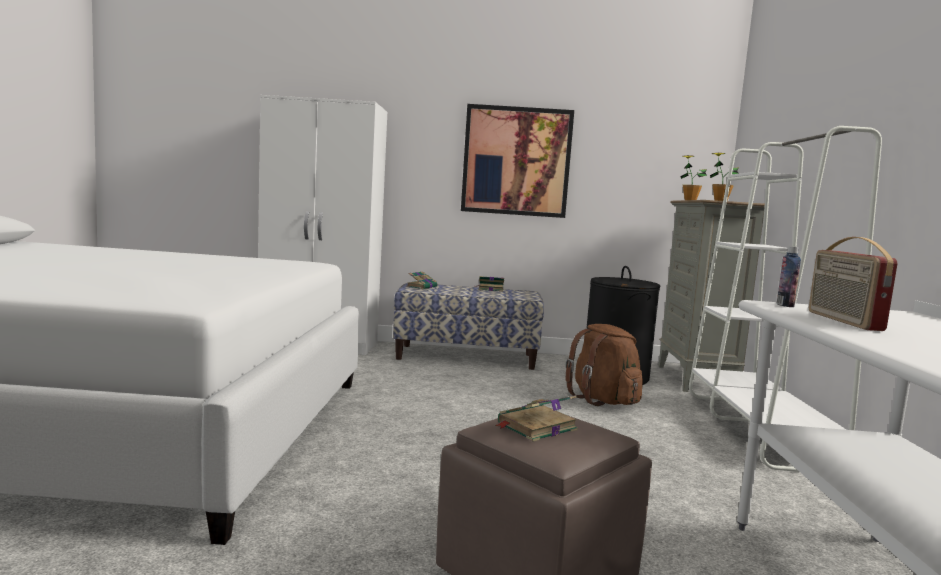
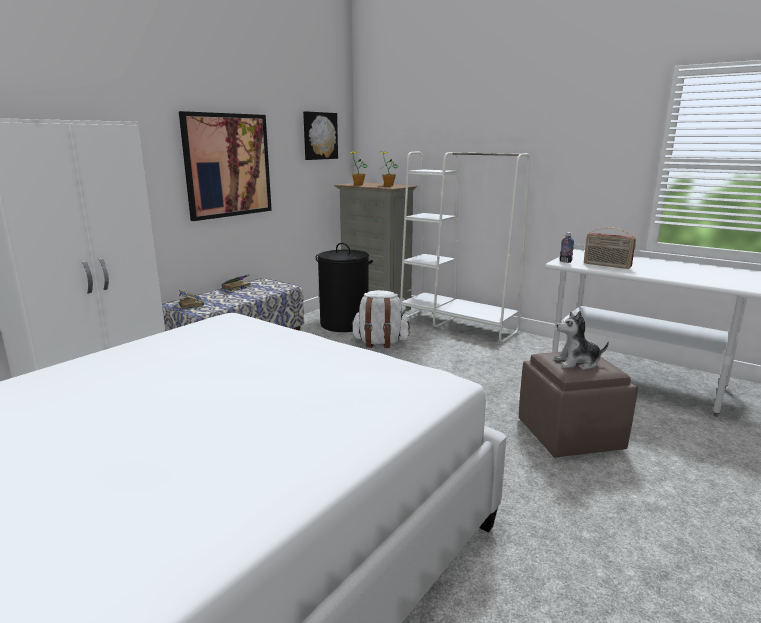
camera: 55 degrees left, 10 degrees up
book [495,395,578,442] -> plush toy [554,311,609,370]
brown backpack [565,324,643,406] -> white backpack [351,290,410,348]
none -> picture [303,111,338,160]

